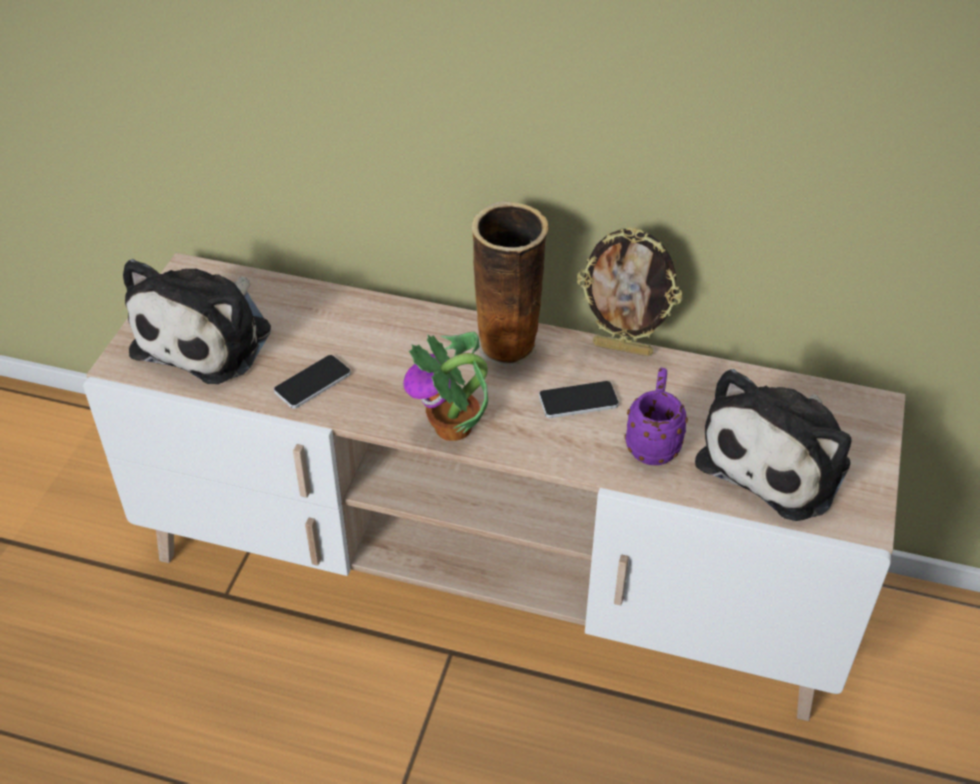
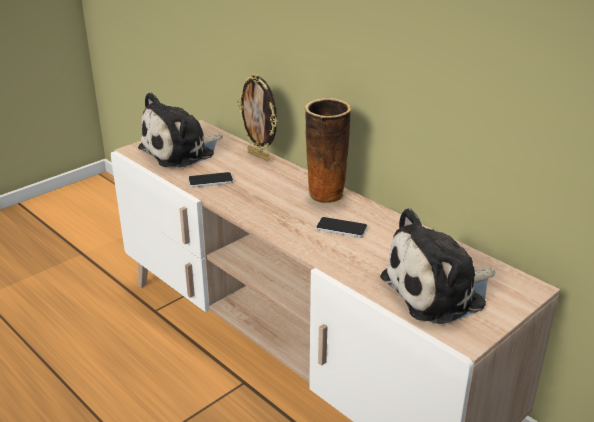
camera: 30 degrees right, 15 degrees down
potted plant [403,332,488,441] -> none
picture frame [577,227,682,356] -> picture frame moved to [237,73,277,162]
purple mug [625,368,688,465] -> none

